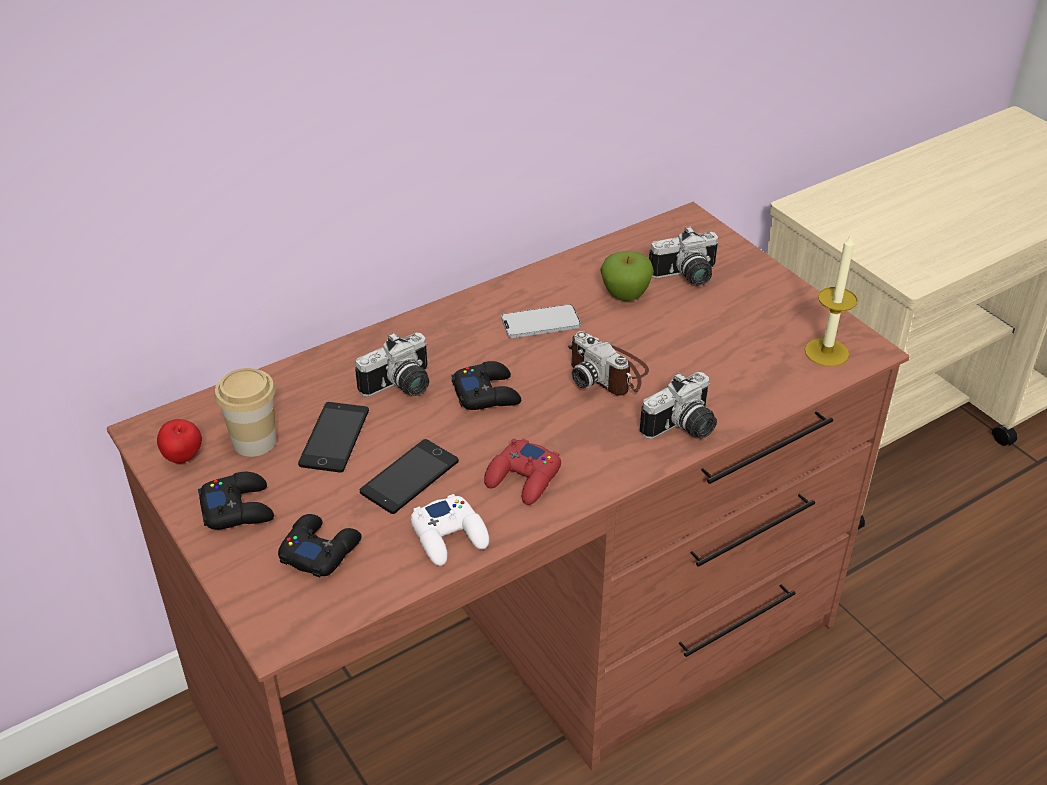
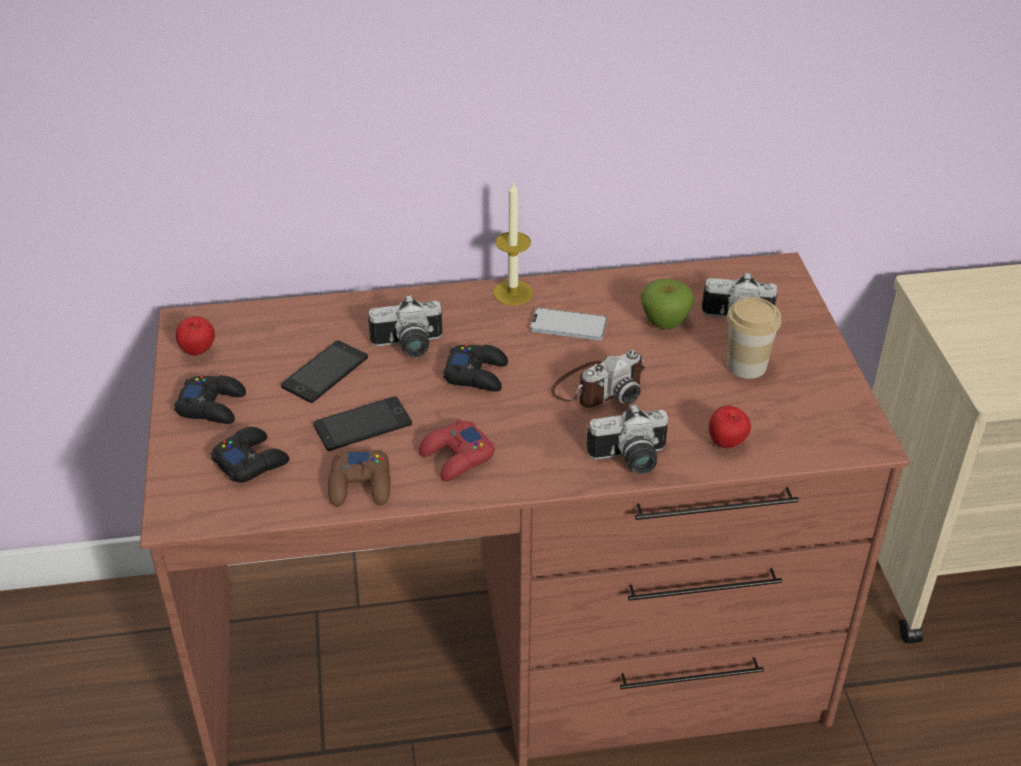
camera: 25 degrees right, 0 degrees up
cup [215,368,276,457] -> cup moved to [727,297,782,379]
white game controller [411,494,489,566] -> brown game controller [328,449,390,507]
camera [568,331,649,396] -> camera turned 105 degrees counterclockwise [551,350,645,408]
candle [805,235,857,367] -> candle moved to [493,181,533,306]
none -> apple [709,406,751,448]

